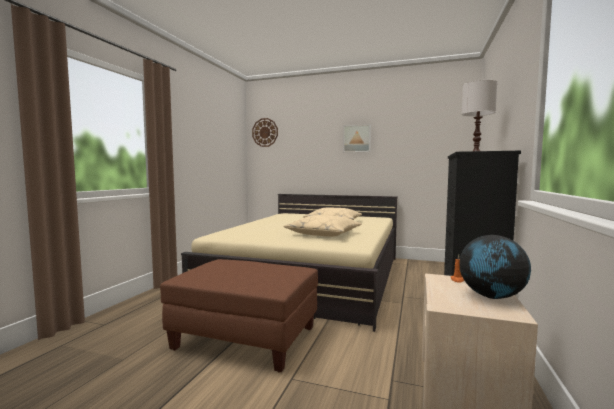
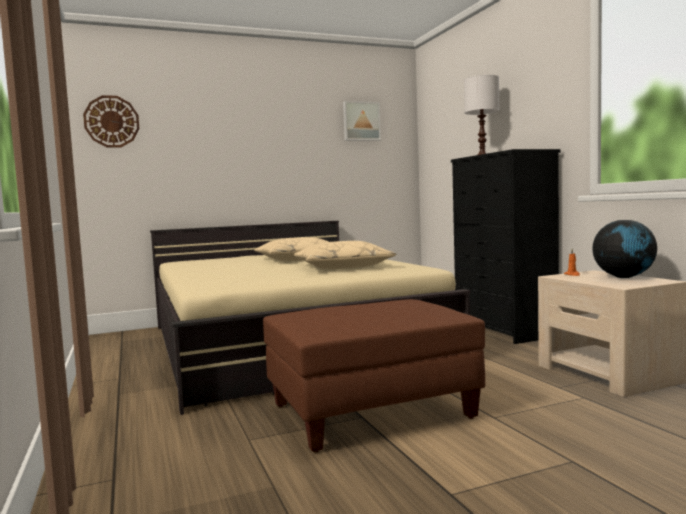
camera: 40 degrees left, 0 degrees up
picture [343,124,371,153] -> picture moved to [343,101,381,141]

